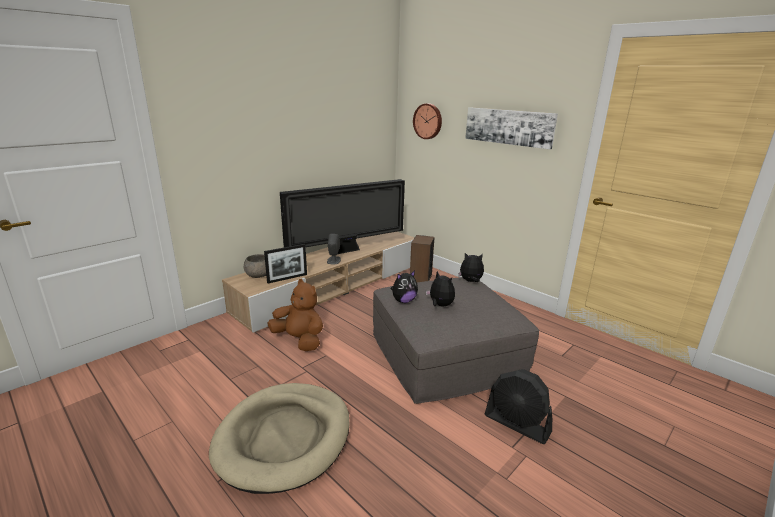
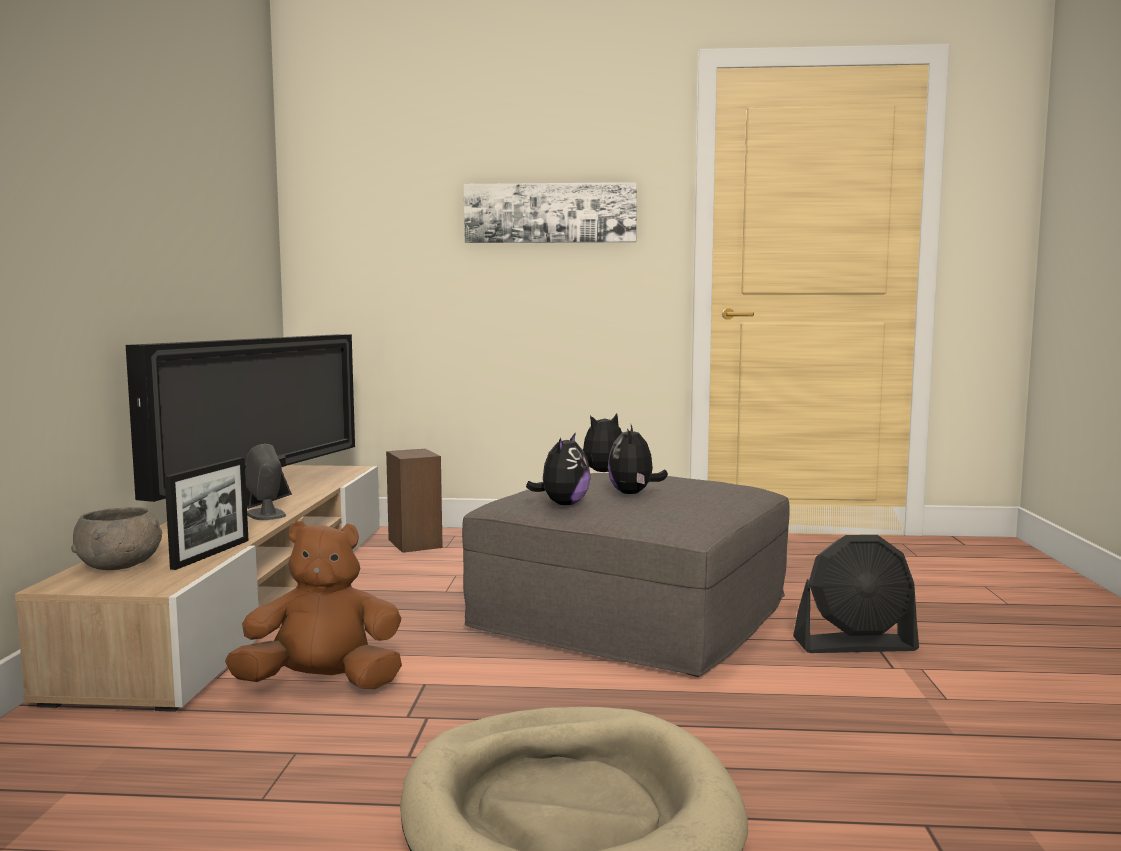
camera: 40 degrees left, 15 degrees down
wall clock [413,103,442,139] -> none
plush toy [426,271,455,307] -> plush toy turned 90 degrees counterclockwise [608,423,668,494]

